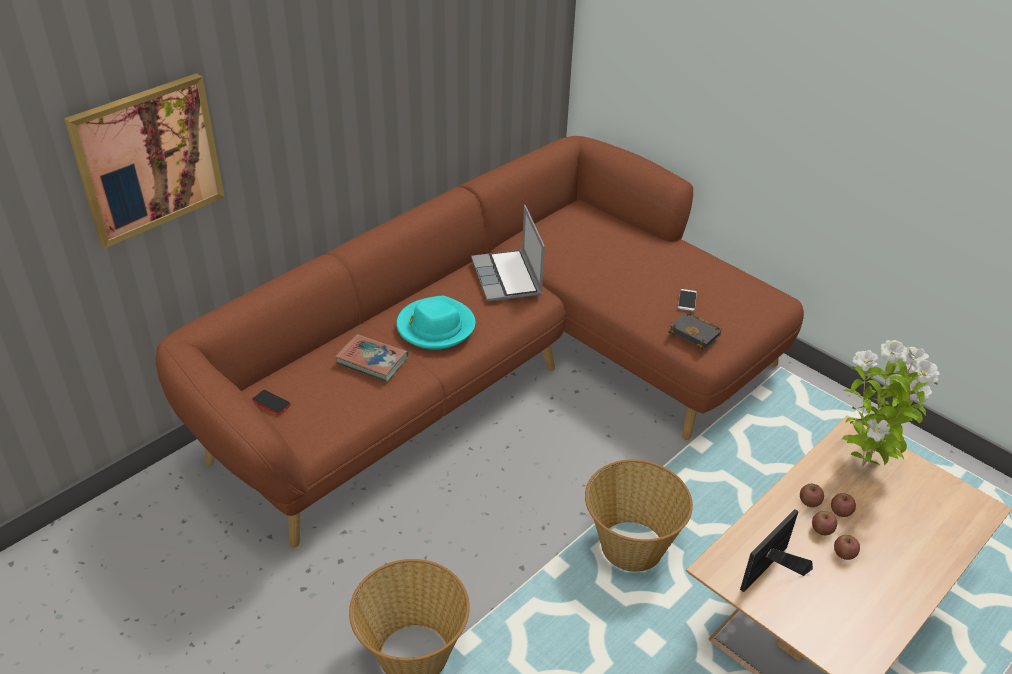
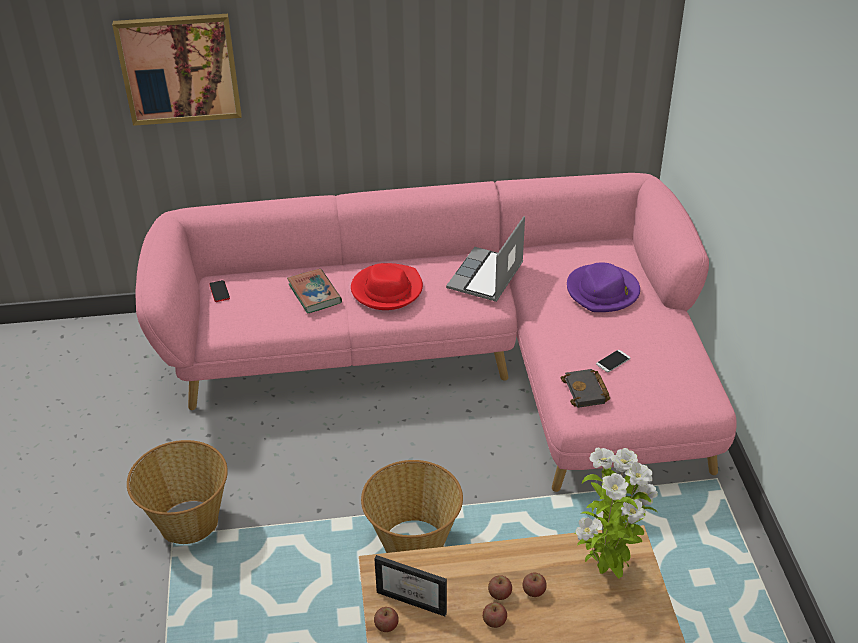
camera: 40 degrees right, 0 degrees up
brown sofa [156,136,804,547] -> pink sofa [136,173,737,492]
turquoise hat [396,296,475,349] -> red hat [351,263,423,310]
picture frame [740,509,813,592] -> picture frame turned 150 degrees counterclockwise [374,555,447,616]
apple [800,484,824,507] -> apple moved to [374,607,399,632]
none -> purple hat [567,262,640,312]

